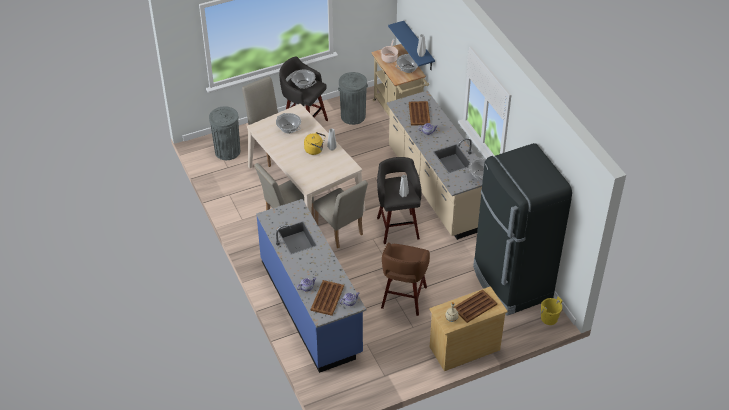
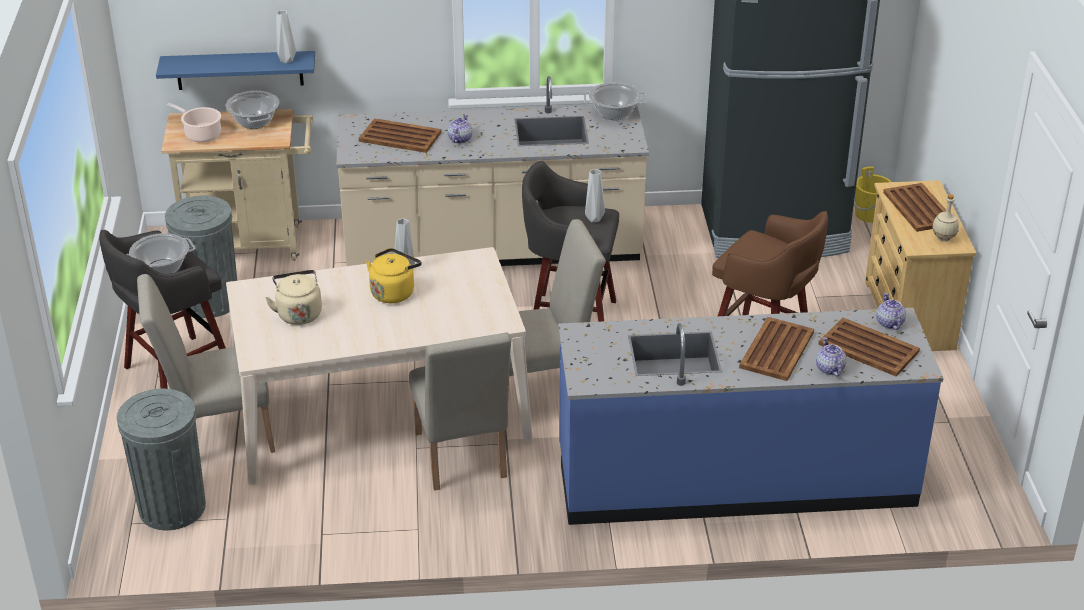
camera: 70 degrees left, 10 degrees down
cooking pot [276,113,301,133] -> beige kettle [265,270,322,325]
none -> brown tray [739,317,814,381]

